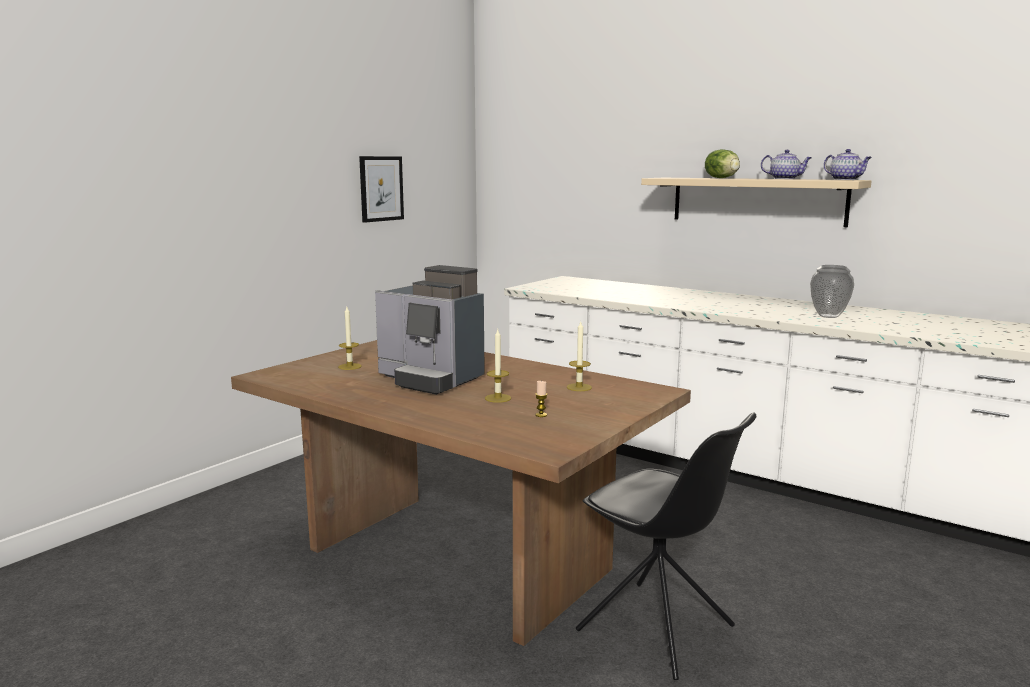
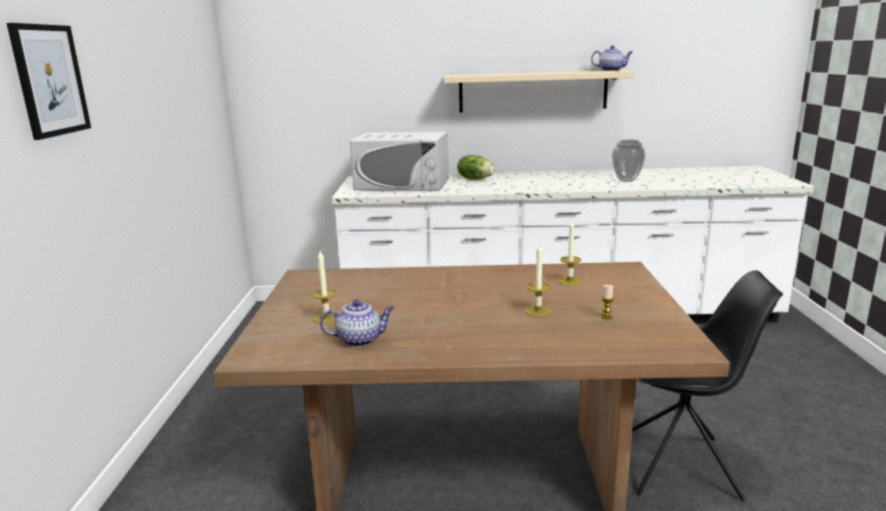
camera: 35 degrees left, 5 degrees up
picture [359,156,404,223] -> picture moved to [7,23,91,140]
coffee machine [375,265,485,395] -> none
lettuce [705,149,740,178] -> lettuce moved to [457,155,495,180]
teapot [761,150,812,179] -> teapot moved to [320,300,394,347]
none -> white microwave [350,132,449,191]

